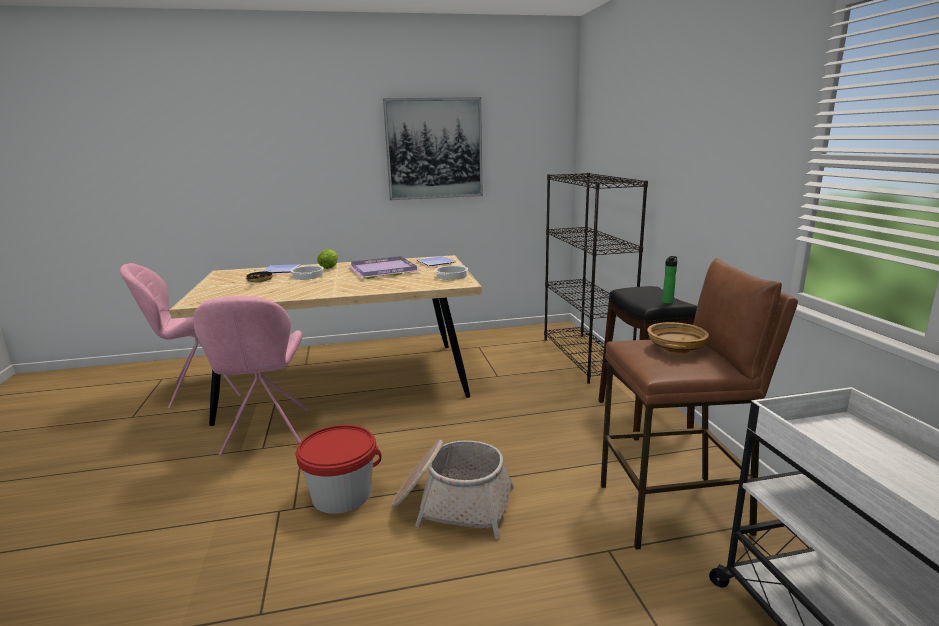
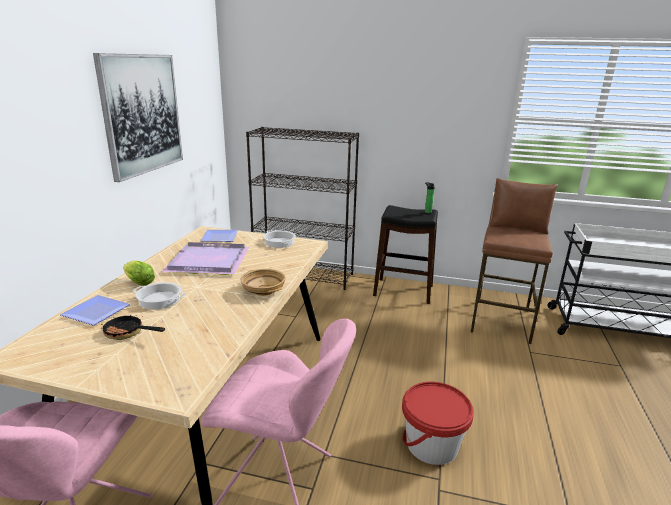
camera: 65 degrees left, 5 degrees up
basket [392,440,514,539] -> none
beige bowl [647,322,709,354] -> beige bowl moved to [240,269,286,296]

